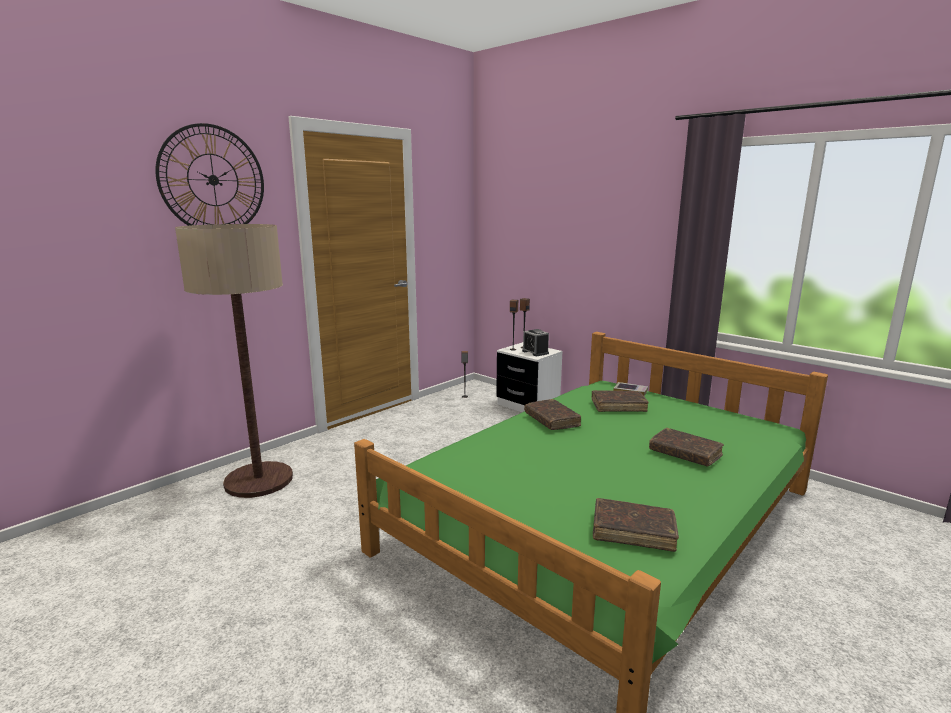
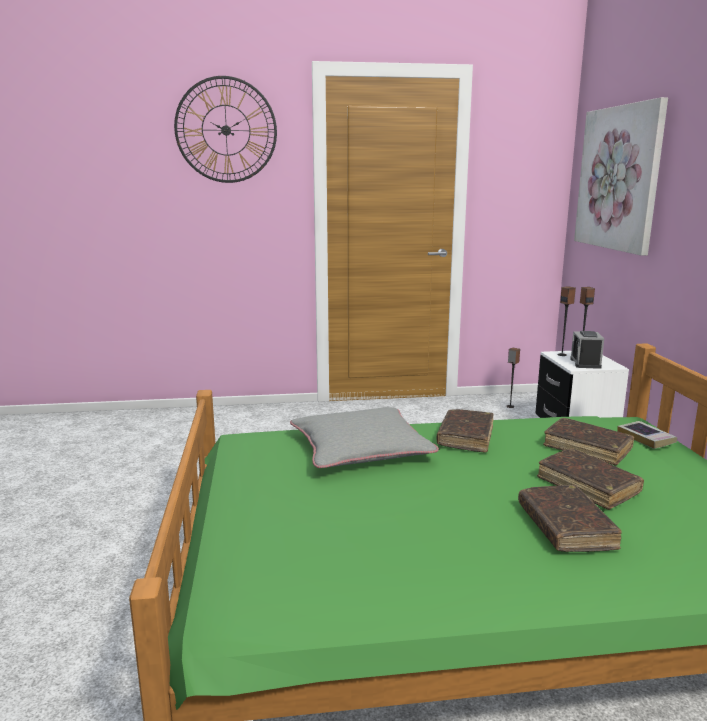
camera: 40 degrees right, 0 degrees up
floor lamp [175,224,293,498] -> none
brown book [593,498,679,552] -> brown book moved to [537,448,644,510]
none -> grey pillow [290,407,439,468]
none -> picture [574,97,668,256]

